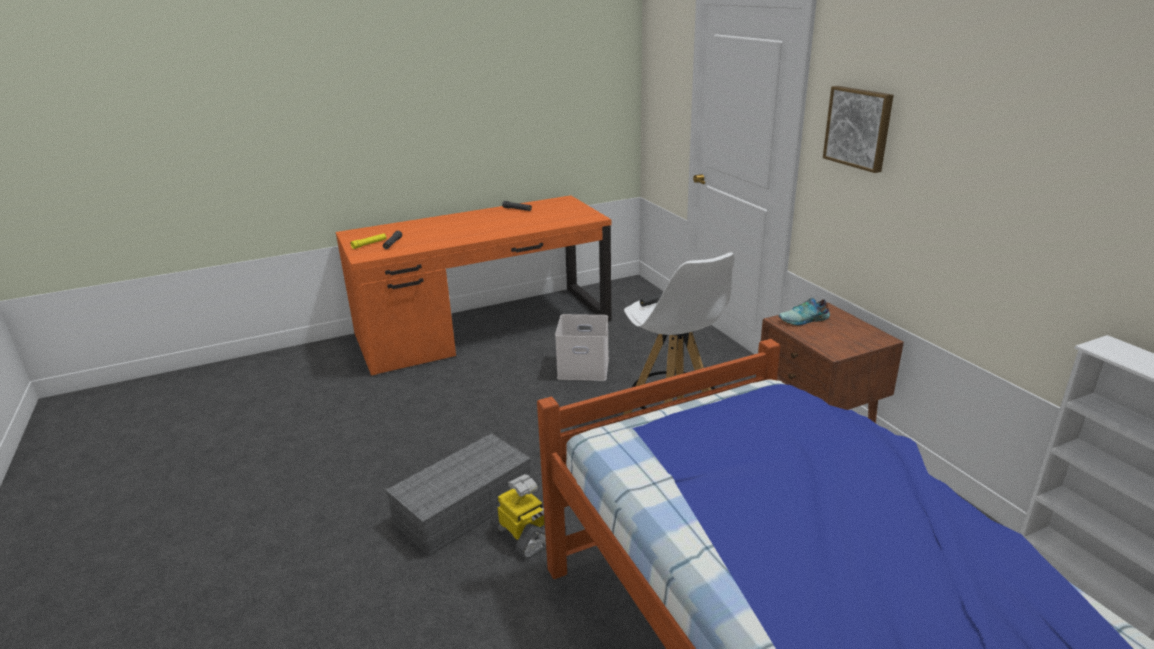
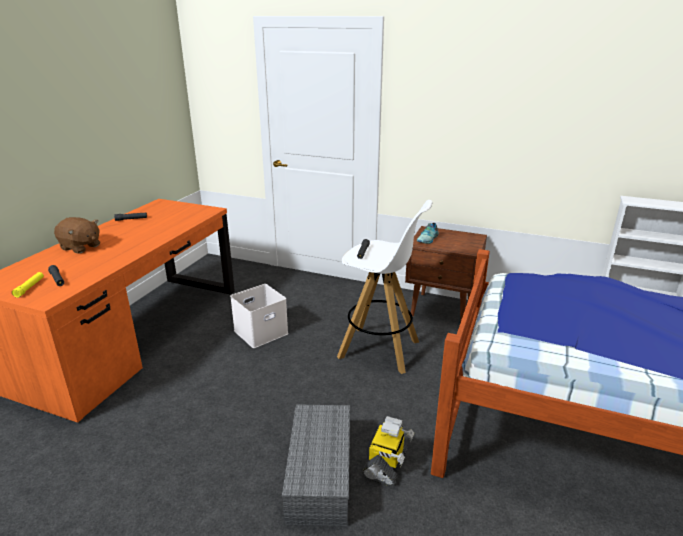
camera: 45 degrees left, 0 degrees up
toy robot [490,474,546,559] -> toy robot turned 105 degrees clockwise [362,416,414,487]
picture [823,86,894,173] -> none
none -> brown plush toy [54,217,100,254]

